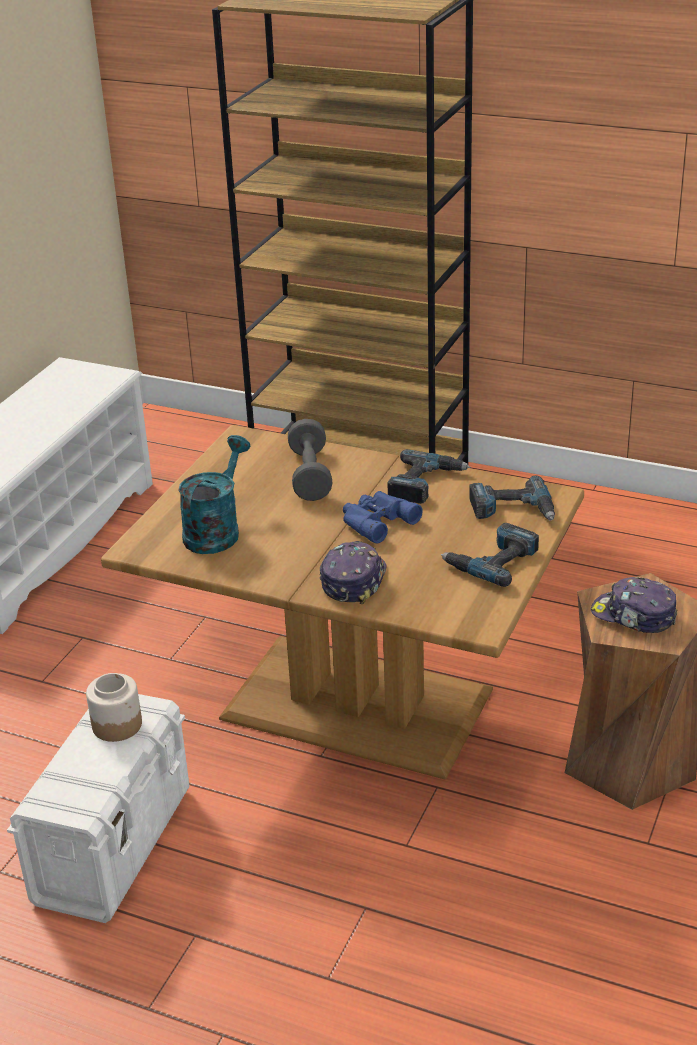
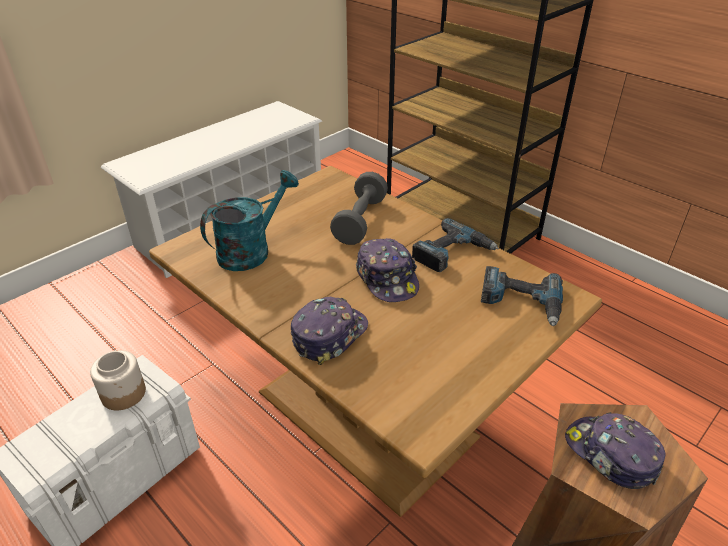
camera: 20 degrees right, 5 degrees up
blue binoculars [343,491,423,544] -> cap [356,238,419,302]
power drill [441,523,539,587] -> none

